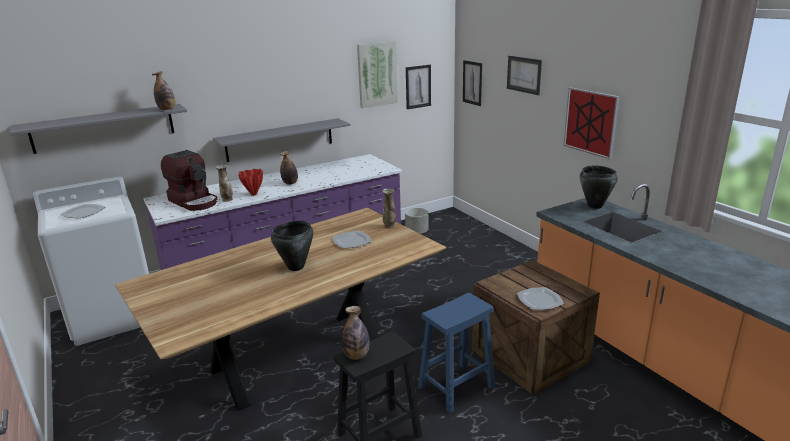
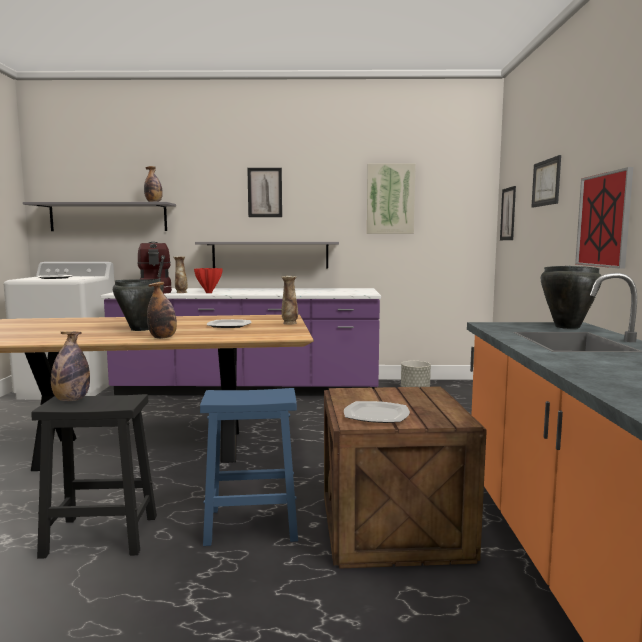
camera: 30 degrees right, 15 degrees down
bottle [280,151,298,185] -> bottle moved to [147,282,177,339]
picture [406,65,431,109] -> picture moved to [247,168,282,217]

